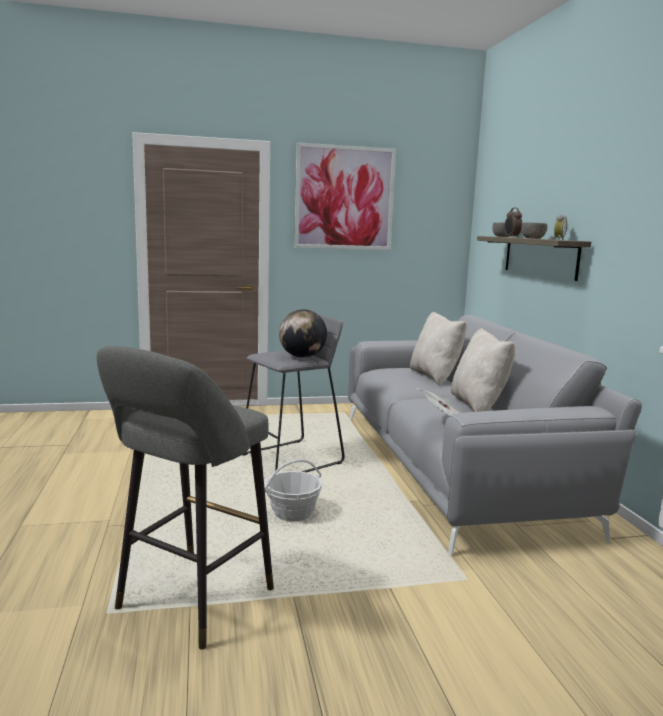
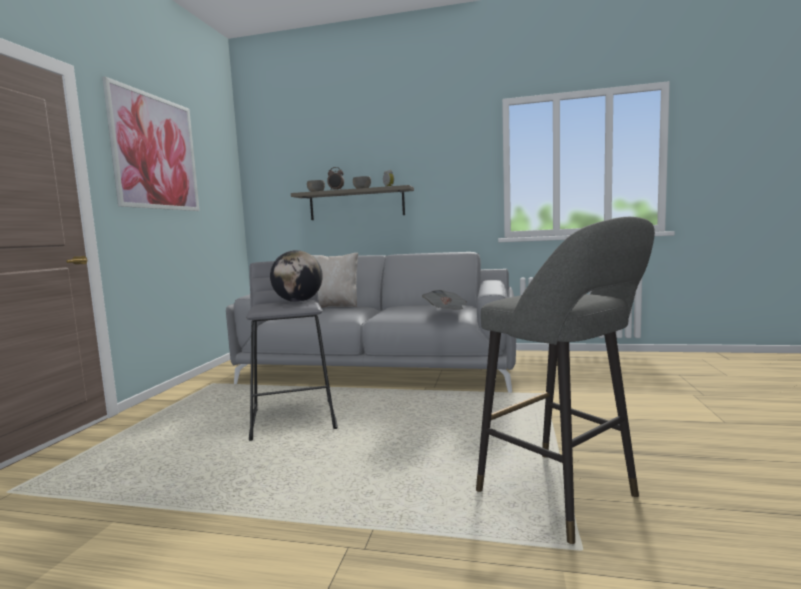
camera: 65 degrees left, 5 degrees down
basket [264,459,322,521] -> none
beige pillow [451,328,515,412] -> none

